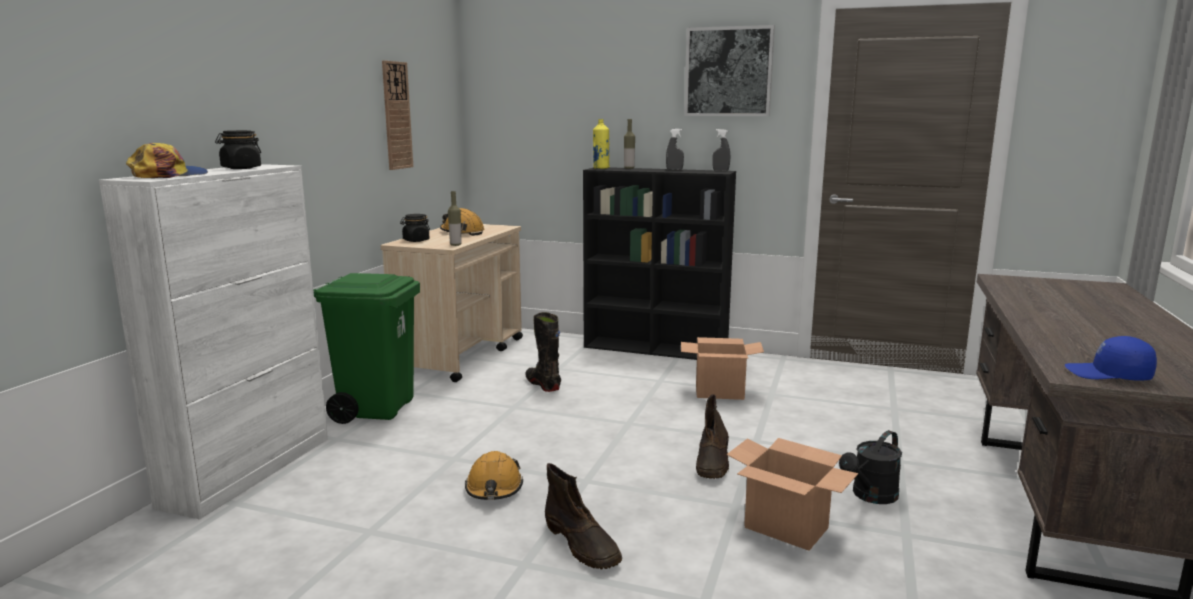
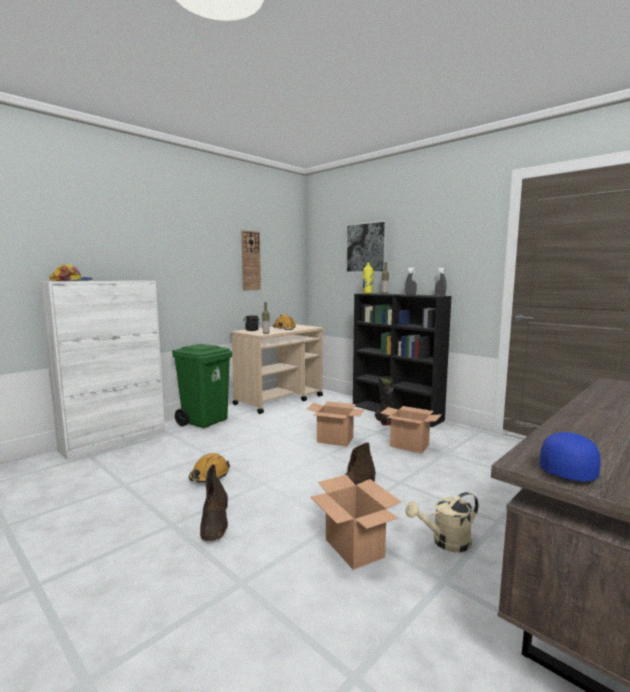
camera: 25 degrees right, 5 degrees down
black jar [215,130,261,169] -> none
black boot [525,312,561,392] -> black boot moved to [375,376,394,426]
picture [684,25,775,116] -> picture moved to [345,220,389,273]
black watering can [839,430,902,504] -> beige watering can [405,492,479,552]
blue cap [1065,336,1157,381] -> blue cap turned 75 degrees clockwise [540,432,601,482]
none -> cardboard box [307,401,365,446]

